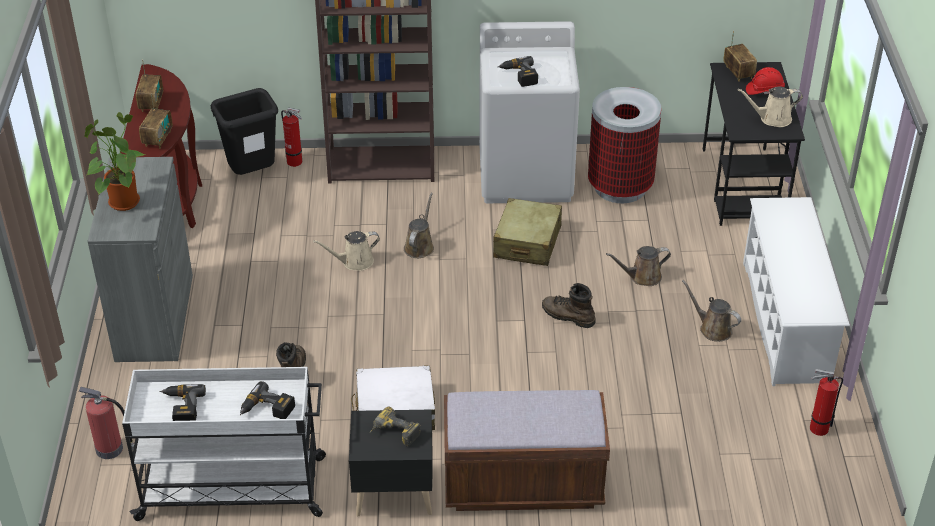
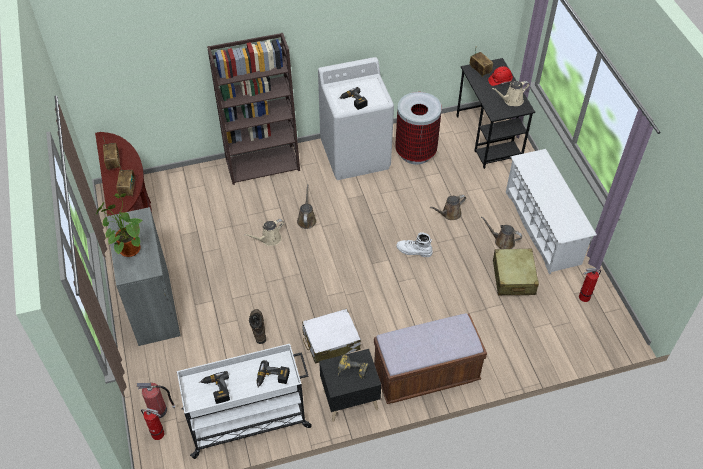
camera: 15 degrees left, 10 degrees up
black trash can [211,88,278,175] -> none
fire extinguisher [281,108,302,167] -> fire extinguisher moved to [141,408,164,440]
beige suitcase [493,198,562,266] -> beige suitcase moved to [493,249,539,295]
brown boot [542,283,596,328] -> white boot [396,232,433,257]

